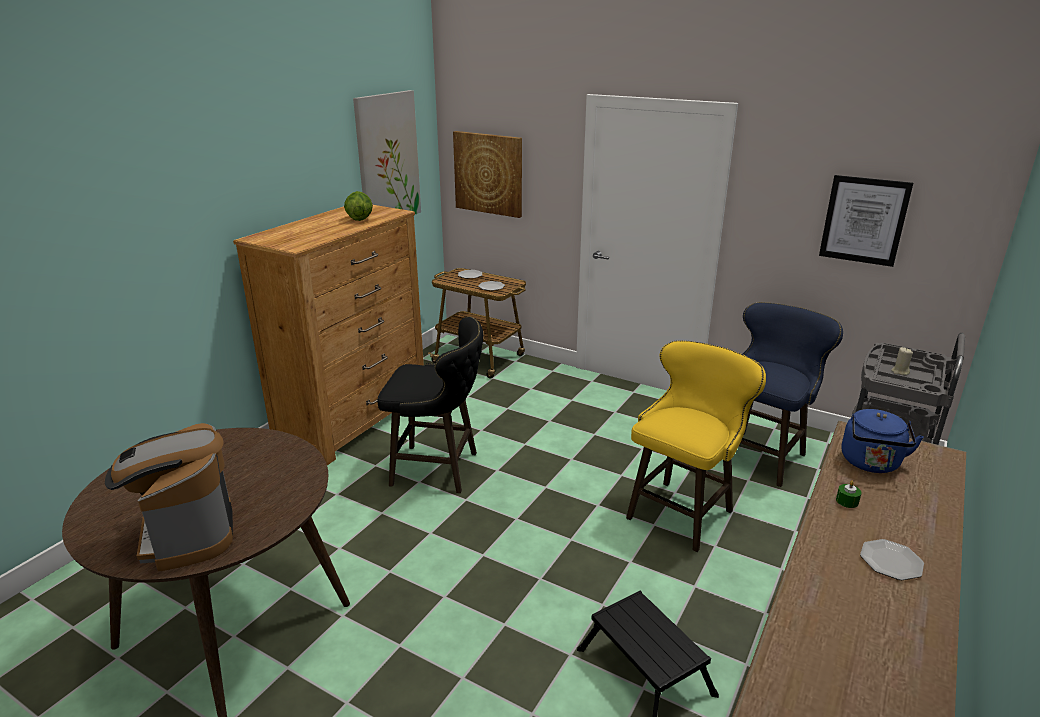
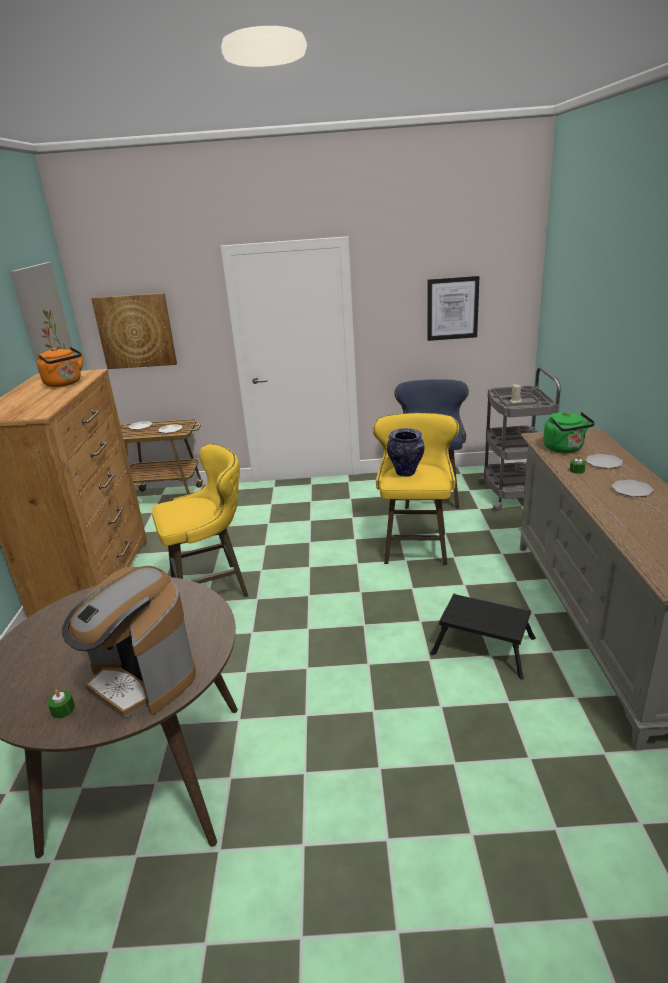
camera: 30 degrees left, 0 degrees up
lettuce [344,191,373,221] -> orange kettle [37,347,83,387]
black stool [377,317,483,493] -> yellow stool [152,444,248,597]
blue kettle [842,409,924,473] -> green kettle [543,412,595,453]
none -> green candle [47,689,75,718]
none -> vase [387,428,424,477]
none -> plate [586,454,623,469]

